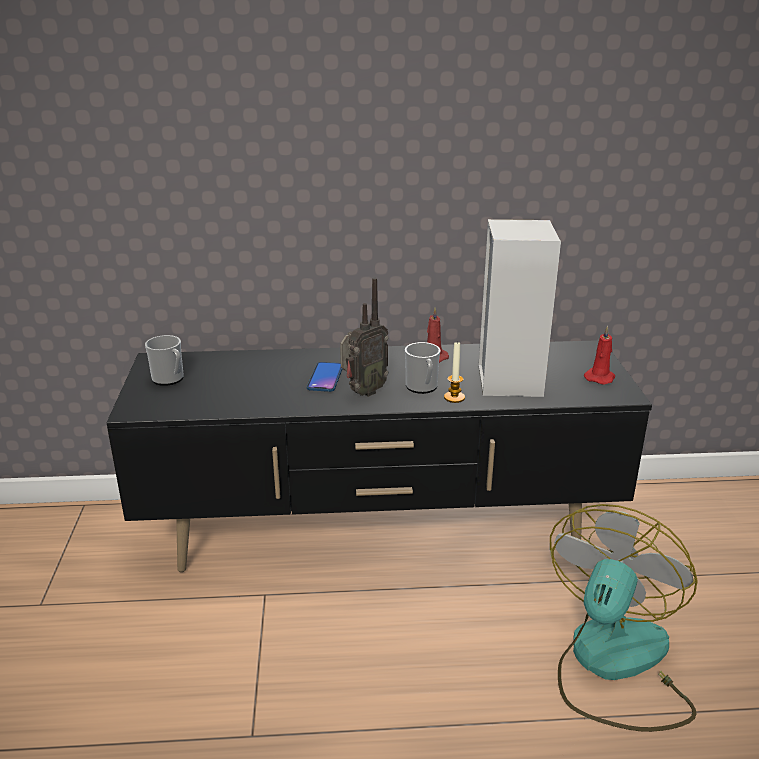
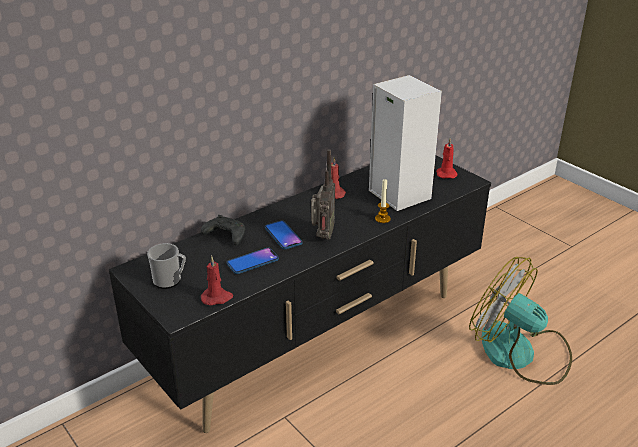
camera: 35 degrees left, 5 degrees up
mug [405,342,440,394] -> none
fan [550,504,698,732] -> fan turned 45 degrees counterclockwise [469,257,572,385]
none -> black game controller [201,215,245,245]
none -> red candle [201,256,233,305]
none -> phone [227,248,279,274]

